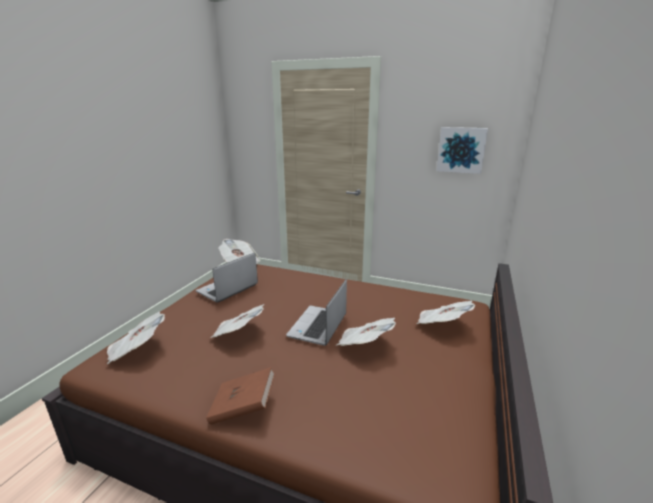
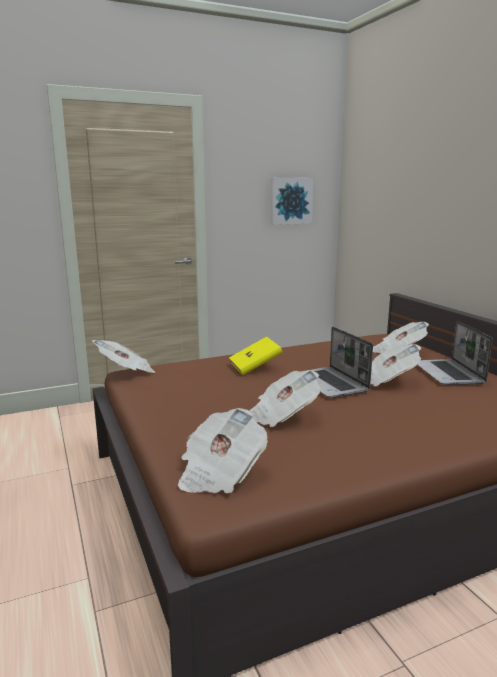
camera: 45 degrees left, 5 degrees down
laptop [196,253,258,302] -> laptop moved to [417,321,493,385]
brown book [206,367,275,425] -> none
none -> yellow book [229,337,283,375]

